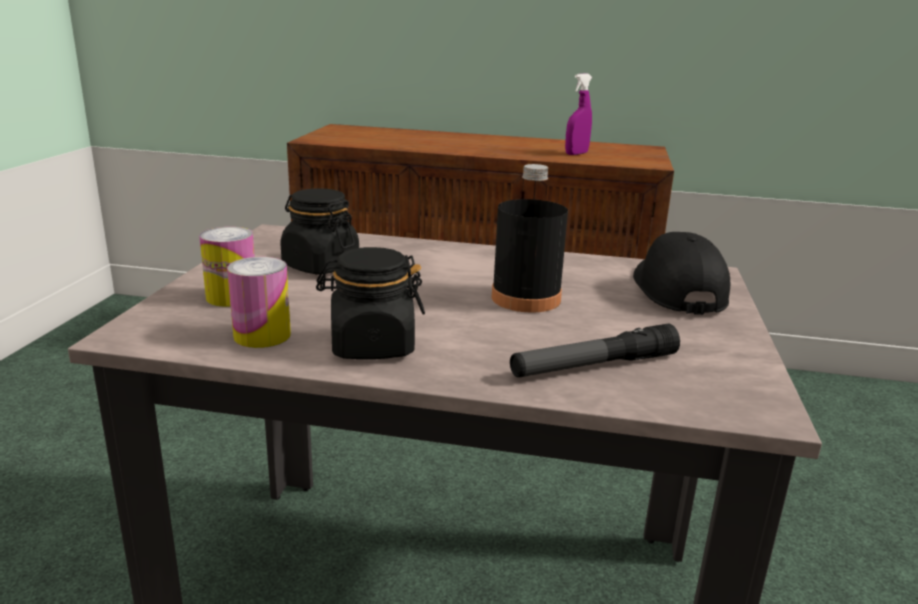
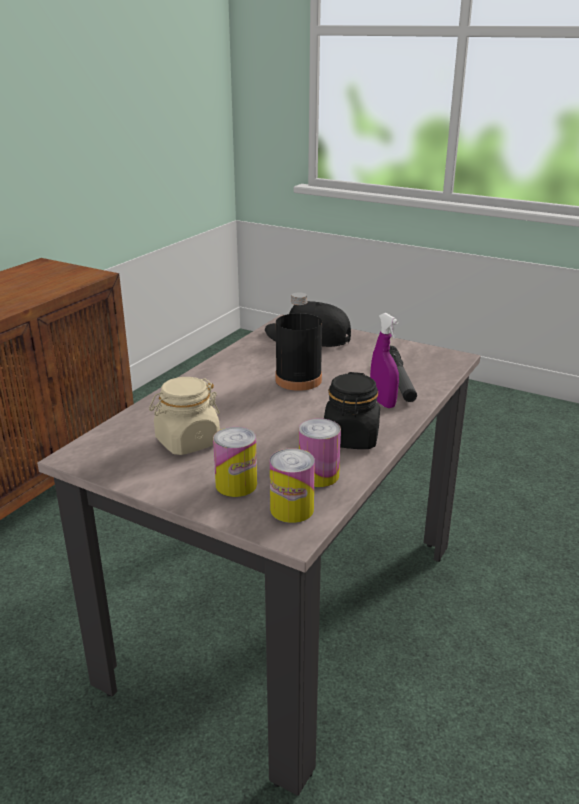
camera: 70 degrees left, 5 degrees up
black jar [280,189,359,275] -> beige jar [149,377,220,455]
purple spray bottle [565,74,592,155] -> purple spray bottle moved to [370,313,399,408]
none -> can [270,448,315,523]

